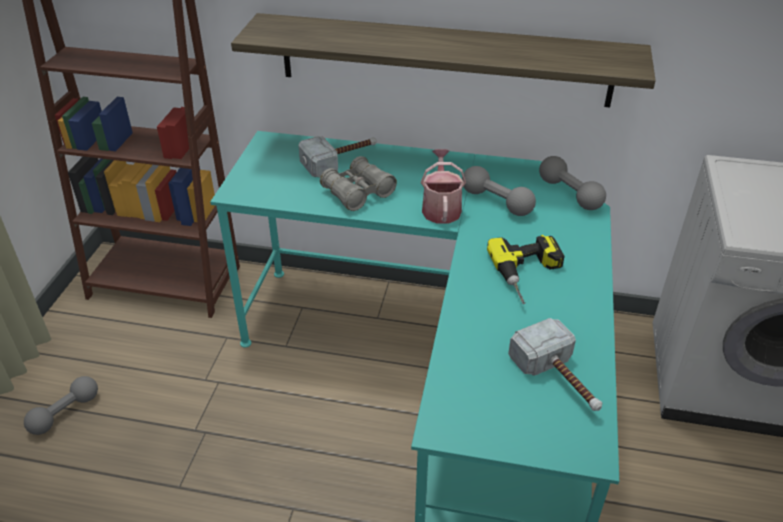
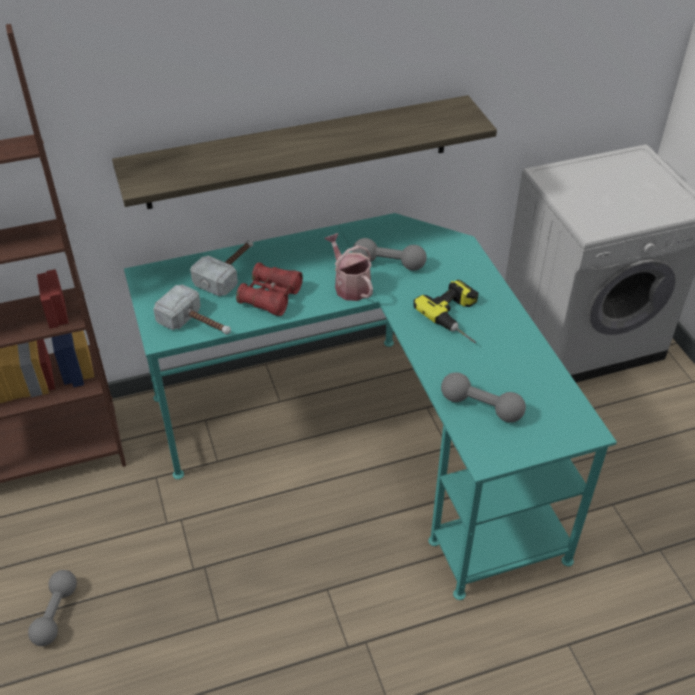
camera: 30 degrees left, 5 degrees up
grey binoculars [320,156,397,211] -> red binoculars [236,262,303,316]
hammer [508,318,602,411] -> hammer moved to [153,284,231,335]
grey dumbbell [539,156,606,210] -> grey dumbbell moved to [441,372,526,422]

